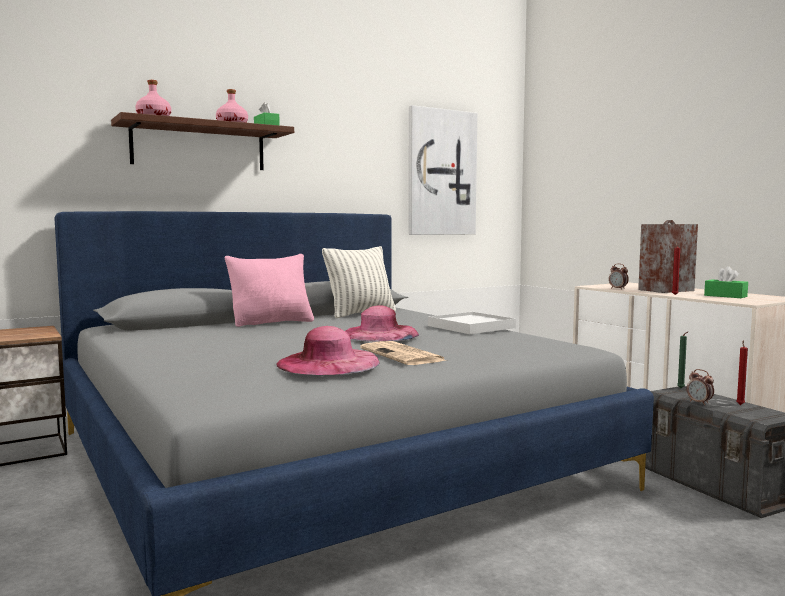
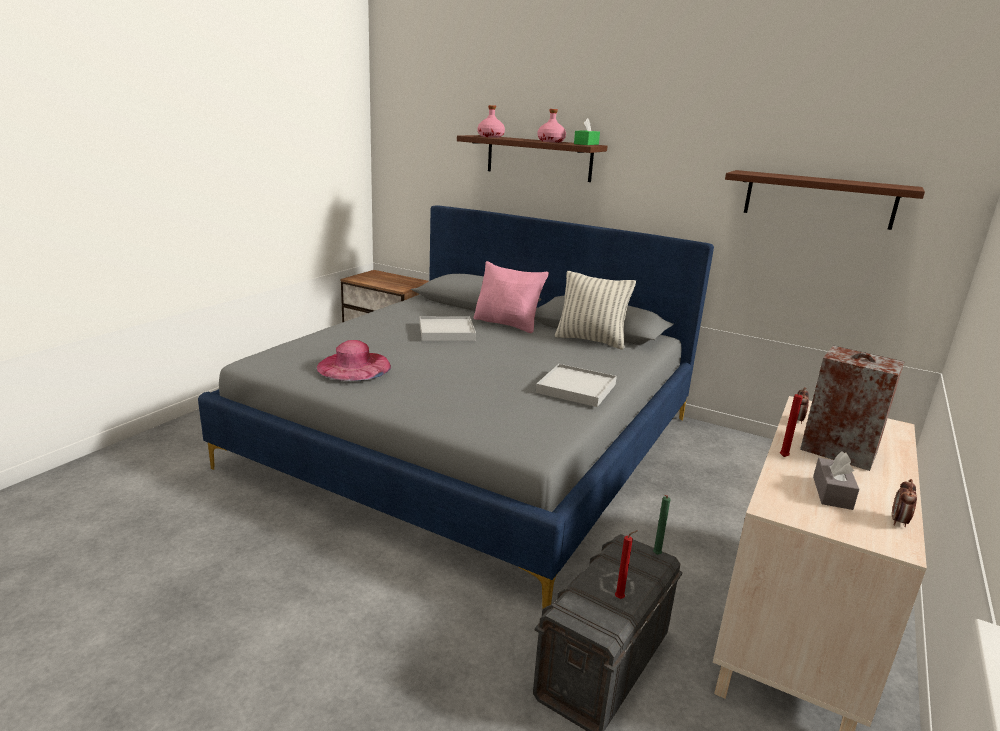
camera: 60 degrees right, 15 degrees up
pink hat [346,305,419,341] -> none
newspaper [360,341,446,365] -> none
picture [408,105,477,235] -> brown shelf [725,170,925,230]
alarm clock [687,369,714,405] -> alarm clock moved to [892,479,917,527]
green tissue box [704,266,748,298] -> grey tissue box [813,451,859,510]
none -> white tray [420,316,476,341]

